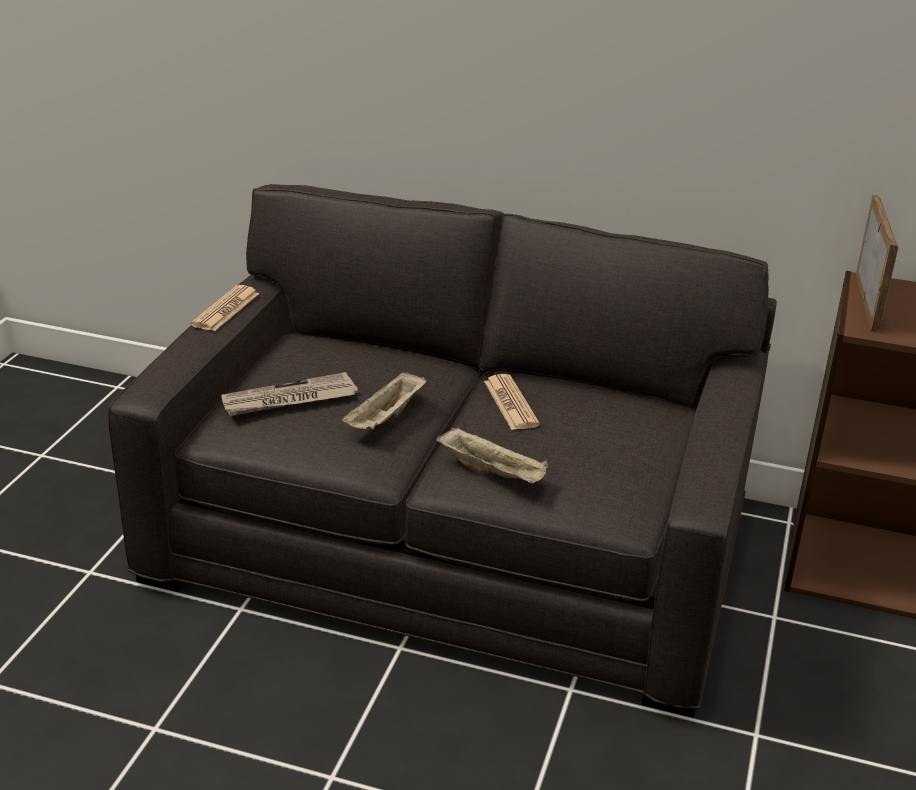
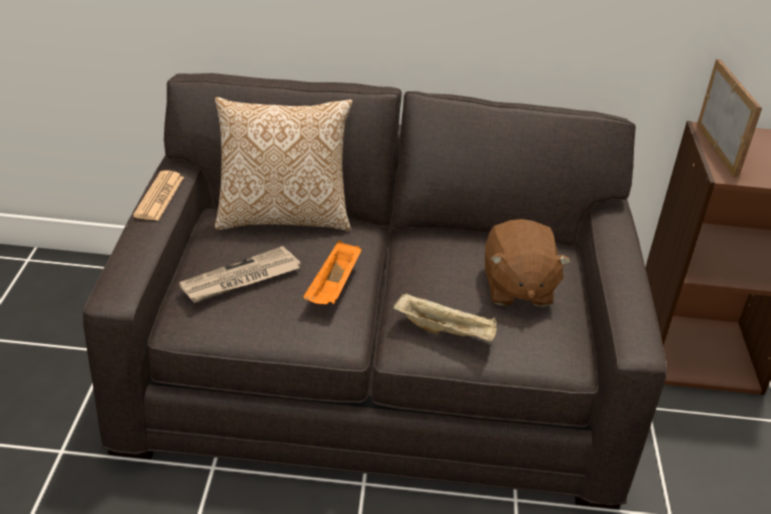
camera: 15 degrees left, 5 degrees up
beige tray [342,370,426,429] -> orange tray [303,241,362,304]
newspaper [484,374,540,430] -> none
none -> pillow [215,97,353,231]
none -> brown plush toy [485,219,571,307]

